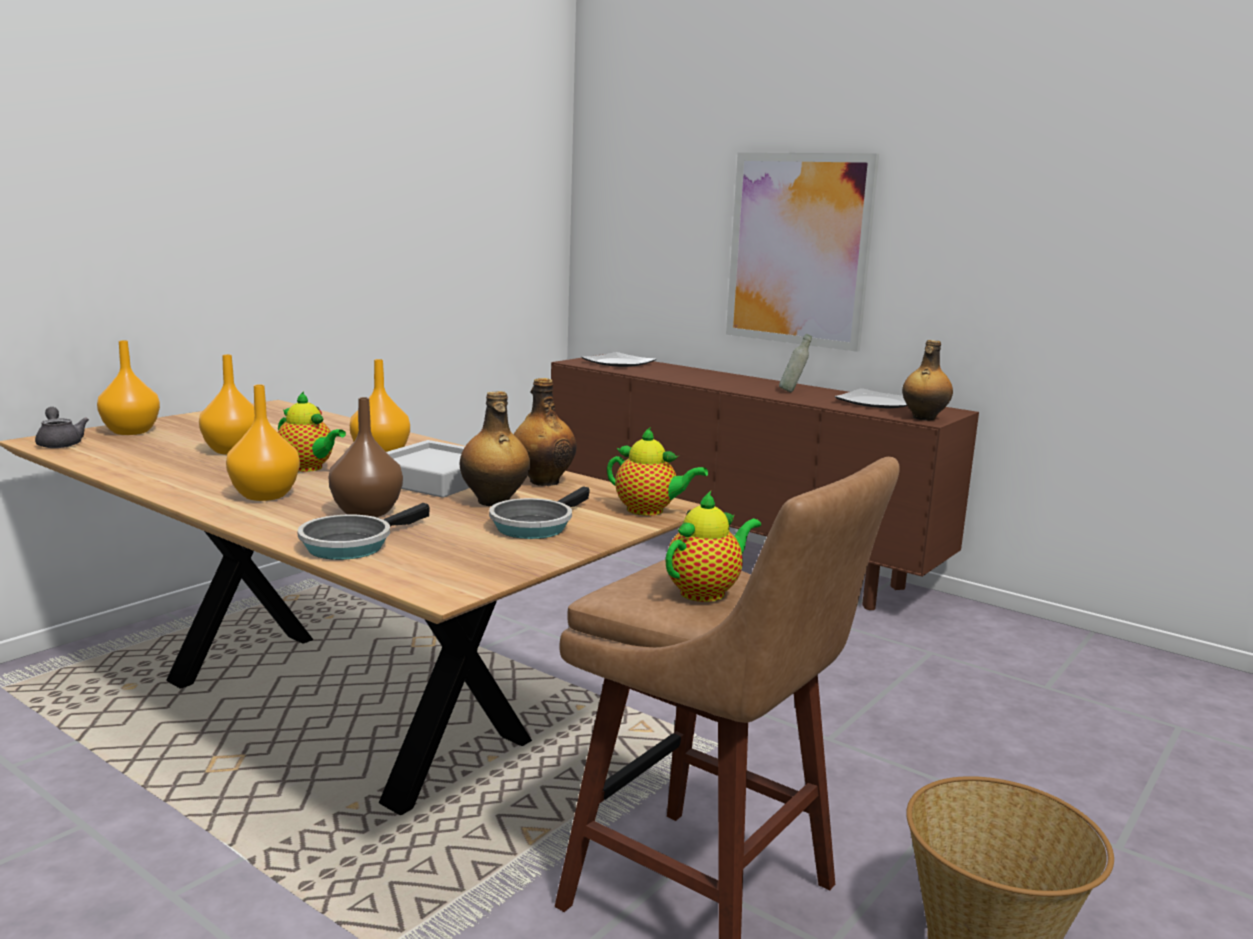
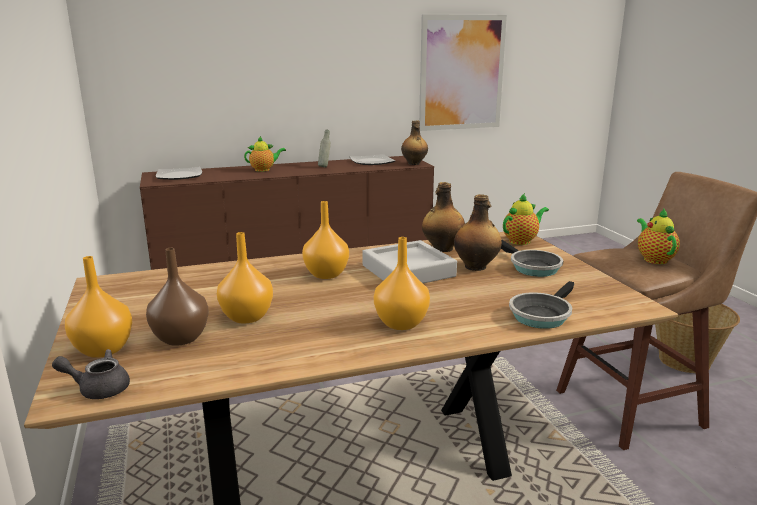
camera: 55 degrees left, 5 degrees up
teapot [278,391,346,472] -> teapot moved to [244,136,286,172]
frying pan [298,503,430,560] -> frying pan turned 60 degrees clockwise [509,281,574,329]
brown vase [329,397,403,517] -> brown vase moved to [146,248,209,346]
picture [726,152,879,352] -> picture moved to [419,14,507,131]

